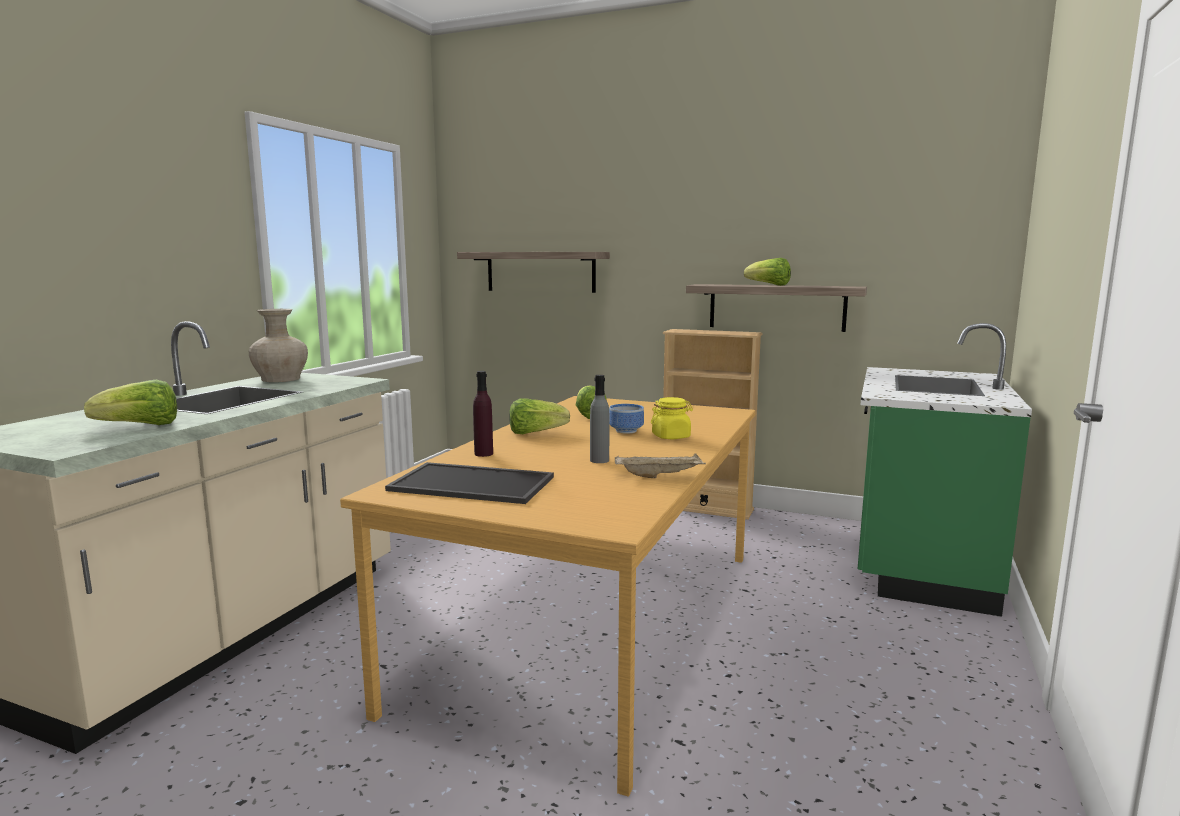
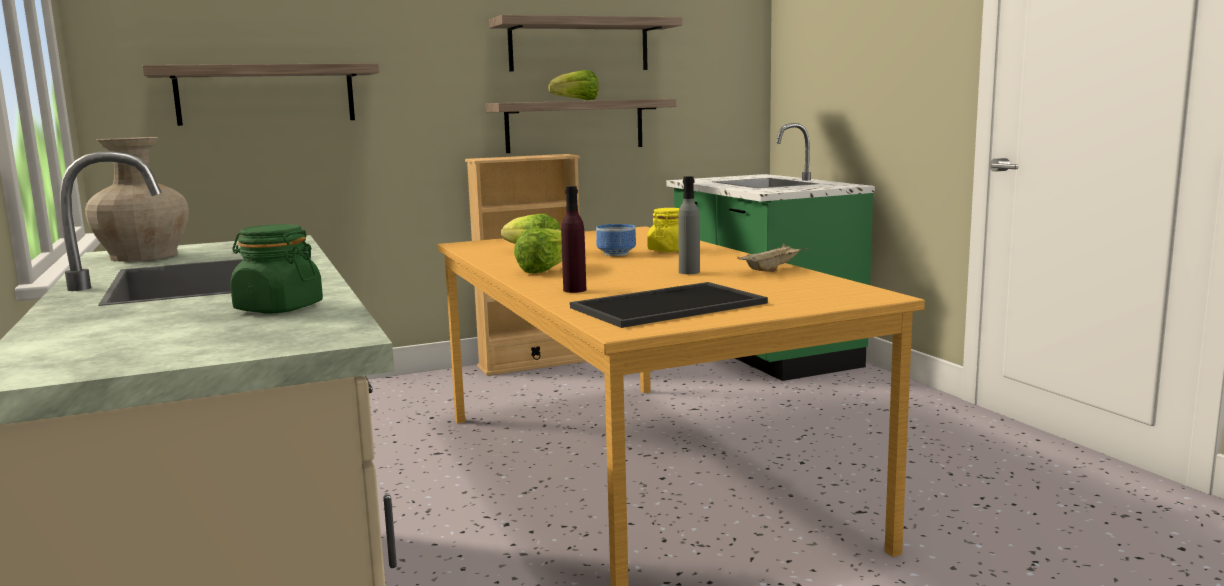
camera: 45 degrees left, 0 degrees up
lettuce [84,380,177,425] -> green jar [230,224,323,313]
none -> shelf [489,15,682,71]

